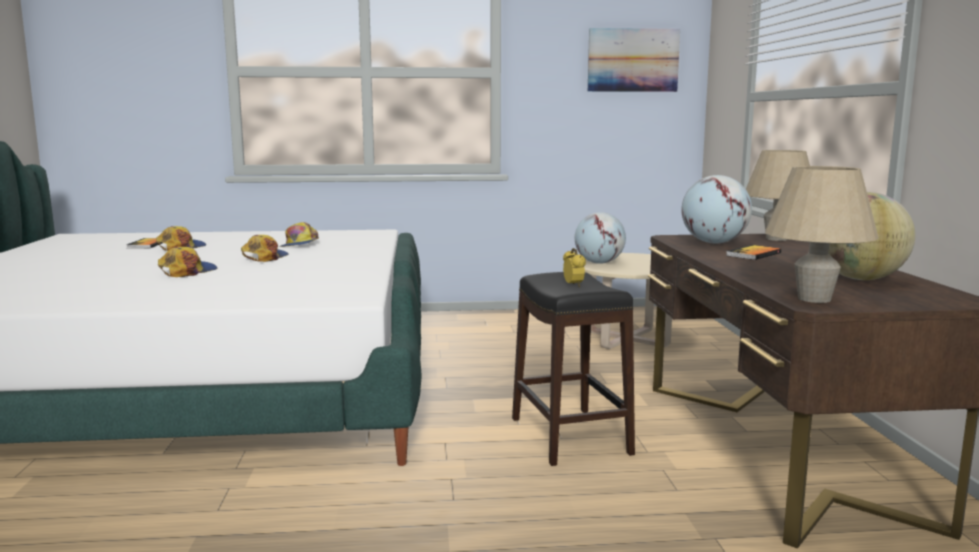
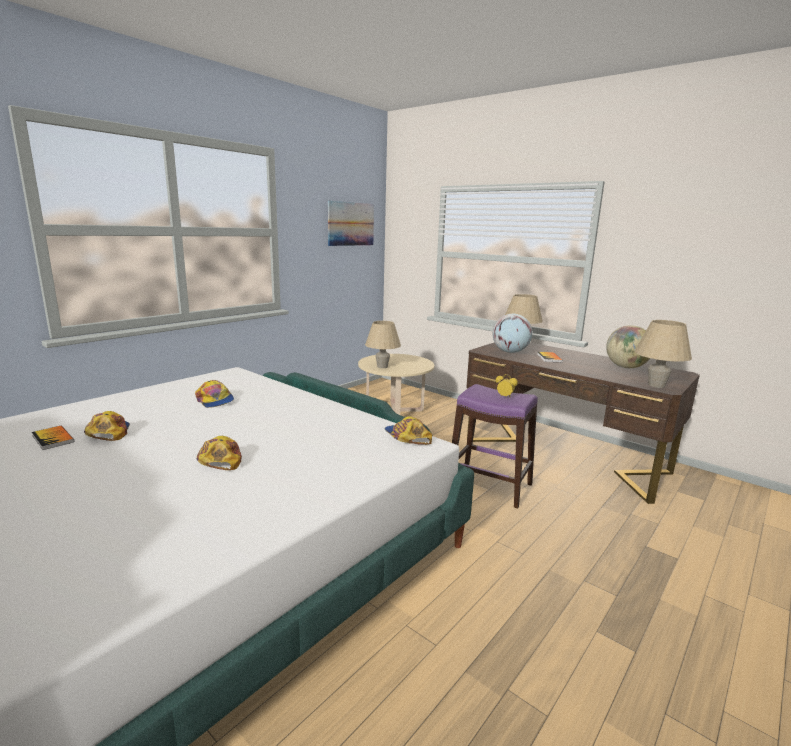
camera: 45 degrees left, 5 degrees up
cap [241,235,289,262] -> cap moved to [385,416,432,445]
black stool [512,272,635,466] -> purple stool [452,384,538,509]
globe [575,212,626,264] -> beige table lamp [365,321,401,368]

